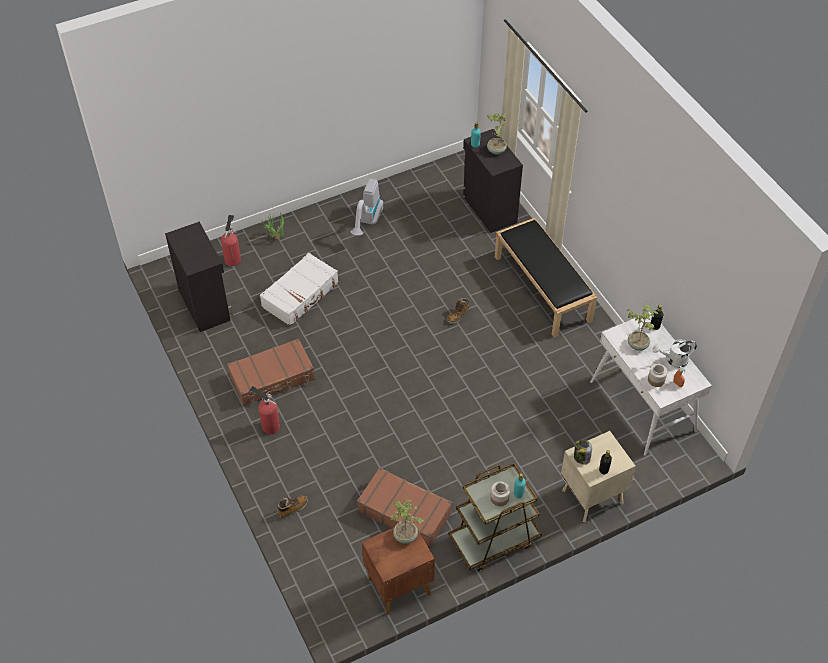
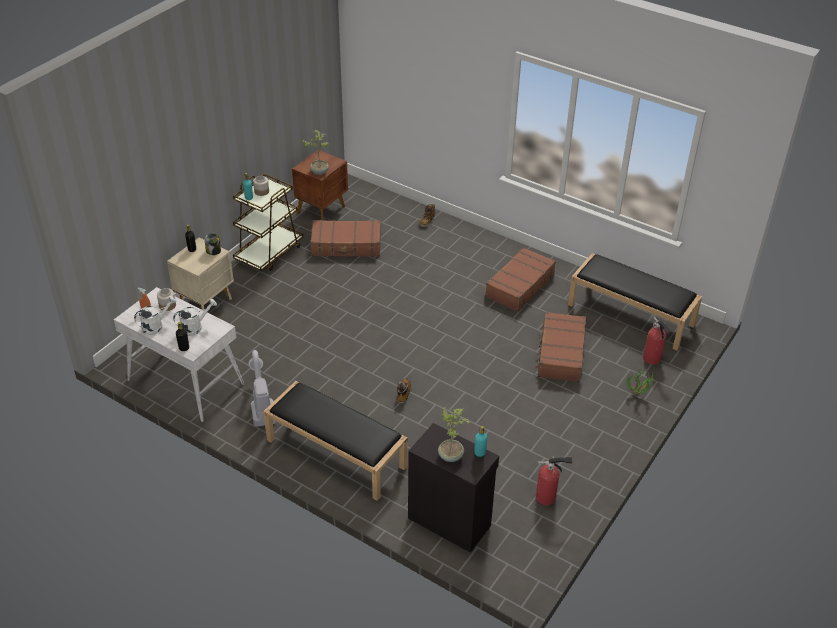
camera: 150 degrees right, 10 degrees down
black cabinet [165,222,233,332] -> black bench [568,253,702,350]
fire extinguisher [249,386,280,434] -> fire extinguisher moved to [536,457,572,505]
white suitcase [260,253,339,326] -> brown suitcase [535,312,586,382]
vacuum cleaner [351,179,383,236] -> vacuum cleaner moved to [249,350,276,427]
potted plant [626,304,658,351] -> white watering can [173,299,217,336]

